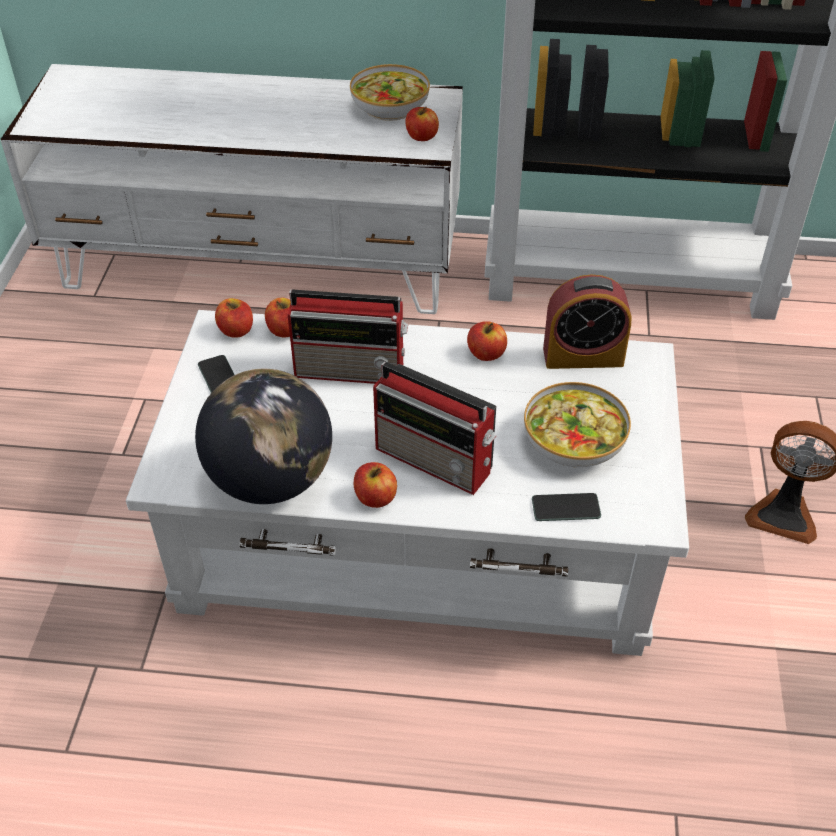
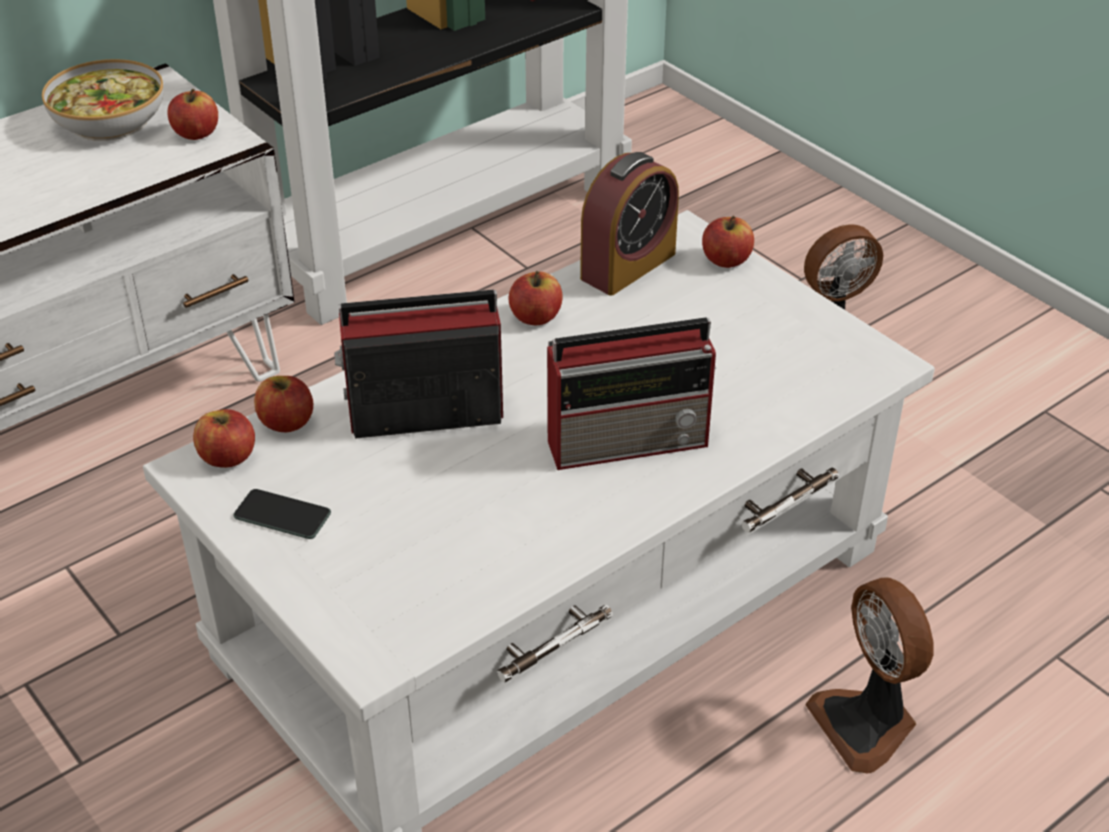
camera: 45 degrees left, 5 degrees down
globe [195,369,332,504] -> none
radio [288,290,408,384] -> radio turned 150 degrees counterclockwise [334,290,503,439]
apple [354,462,397,508] -> apple moved to [702,216,754,268]
bowl [524,382,631,467] -> none
phone [532,493,601,521] -> none
none -> fan [805,577,934,774]

